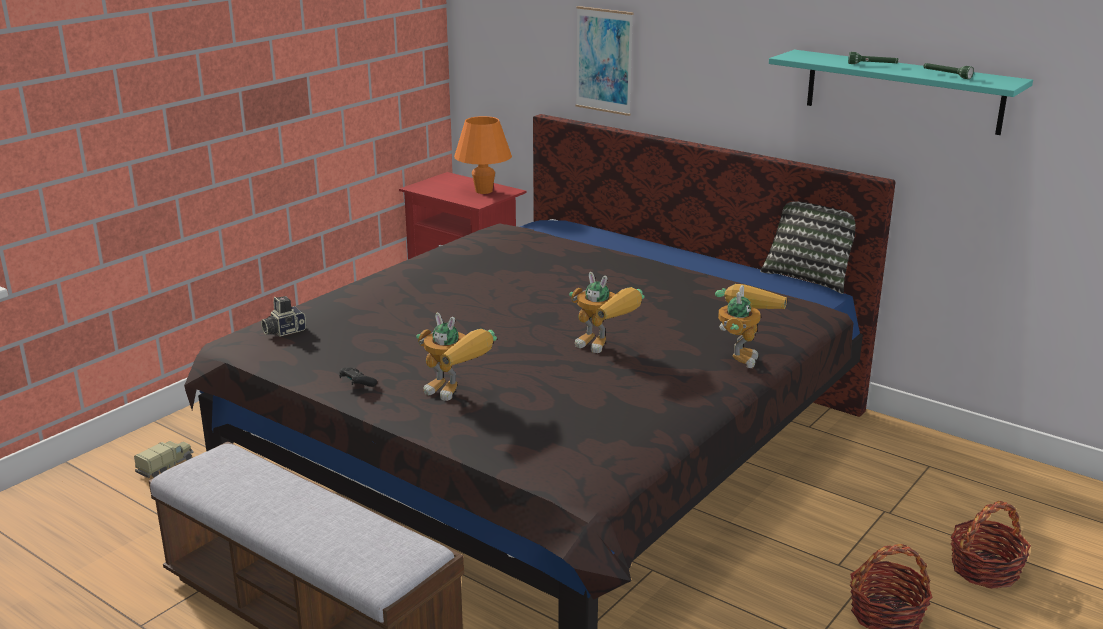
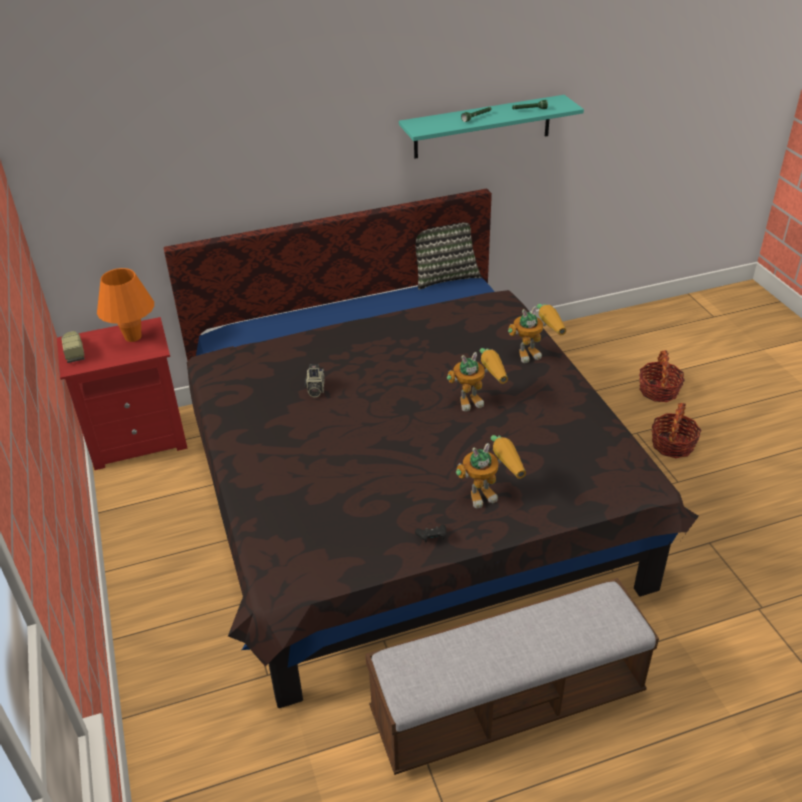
camera: 55 degrees left, 15 degrees up
toy truck [134,441,194,478] -> toy truck moved to [61,331,85,363]
camera [261,296,306,336] -> camera moved to [304,364,324,397]
picture [576,6,633,116] -> none
toy robot [715,284,787,368] -> toy robot turned 105 degrees clockwise [508,304,566,363]

